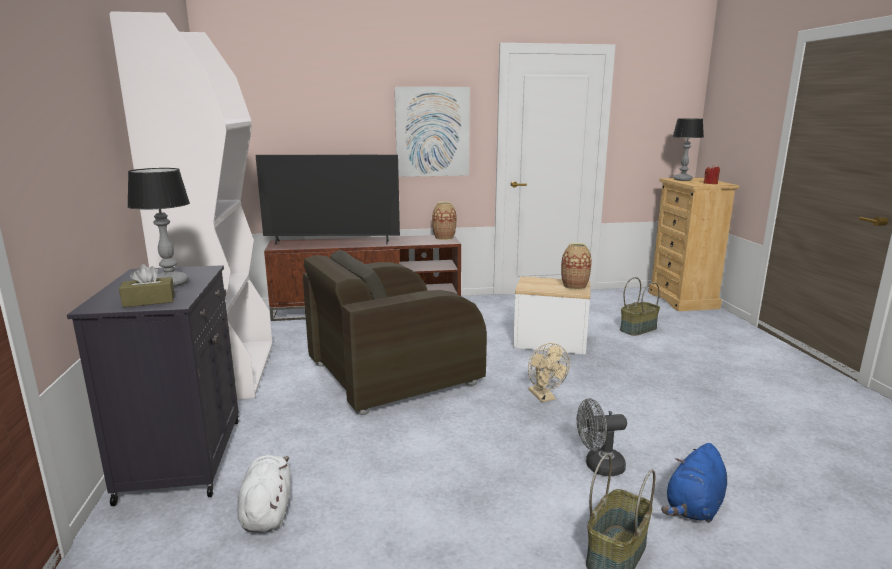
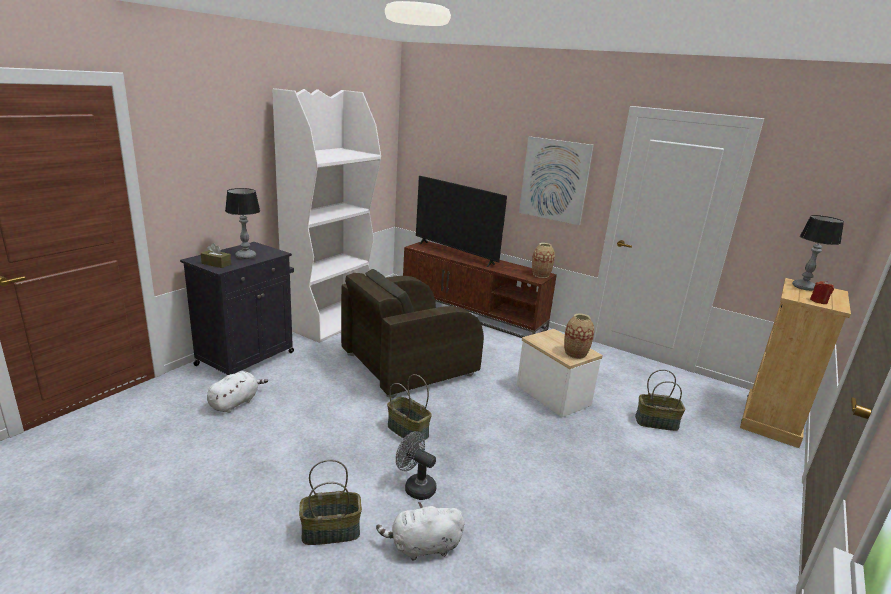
camera: 40 degrees right, 5 degrees up
brown armchair [303,250,487,415] -> brown armchair turned 45 degrees counterclockwise [341,269,484,398]
beige fan [528,343,570,402] -> none
blue plush toy [661,443,727,523] -> white plush toy [376,502,464,560]
none -> basket [387,374,432,444]

